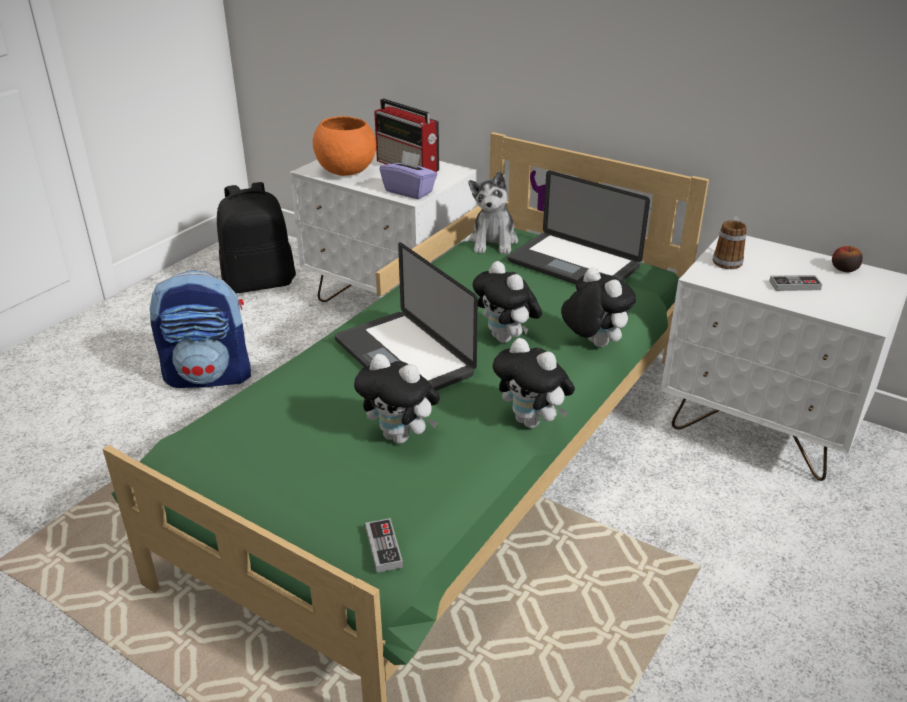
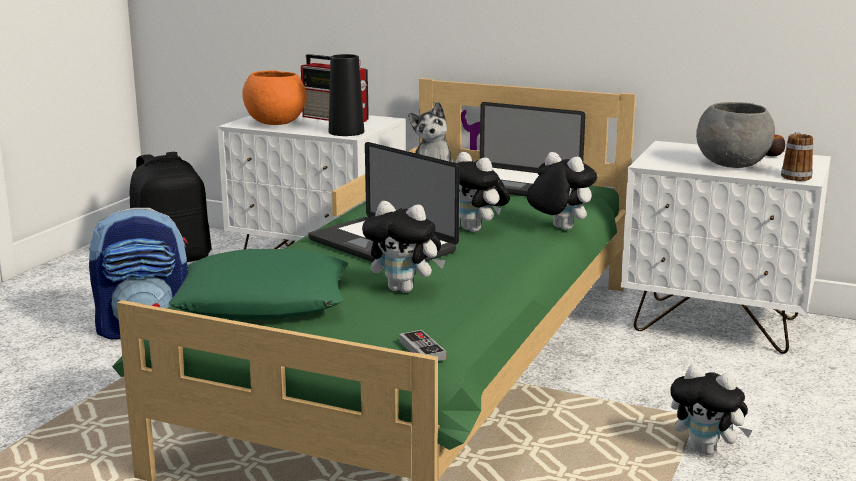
camera: 10 degrees left, 15 degrees down
purple tissue box [379,150,437,199] -> black vase [329,54,364,136]
plush toy [493,338,575,428] -> plush toy moved to [670,364,753,455]
mug [713,216,747,269] -> mug moved to [781,132,813,181]
game controller [769,275,822,291] -> grey bowl [696,102,775,168]
none -> green pillow [169,249,348,320]

